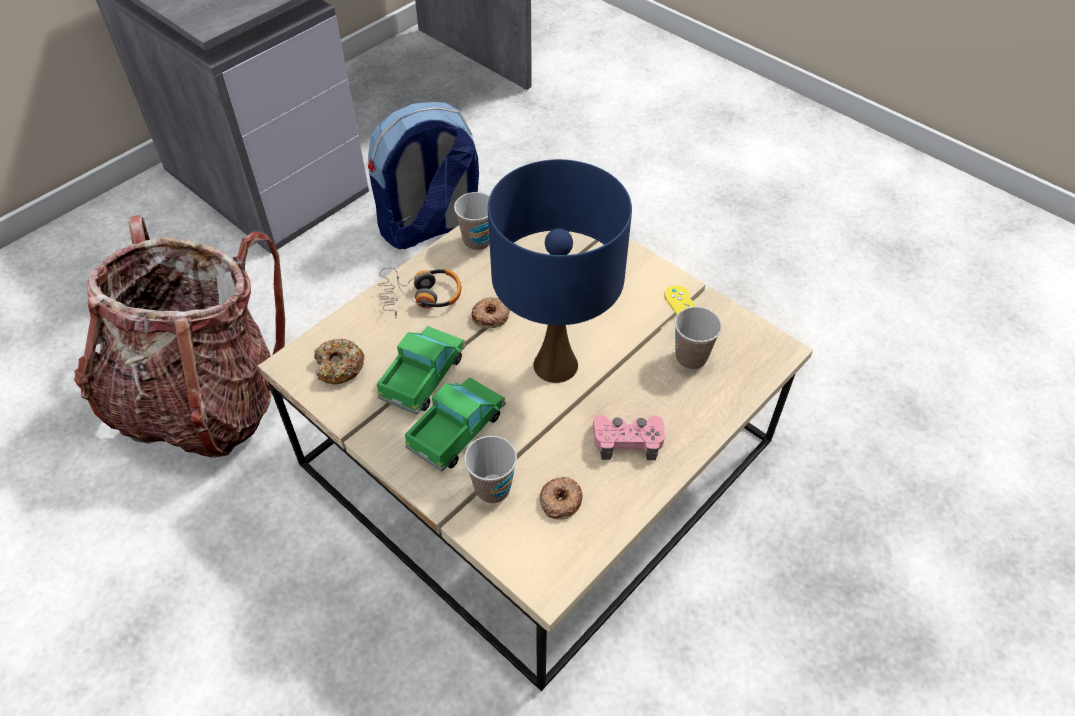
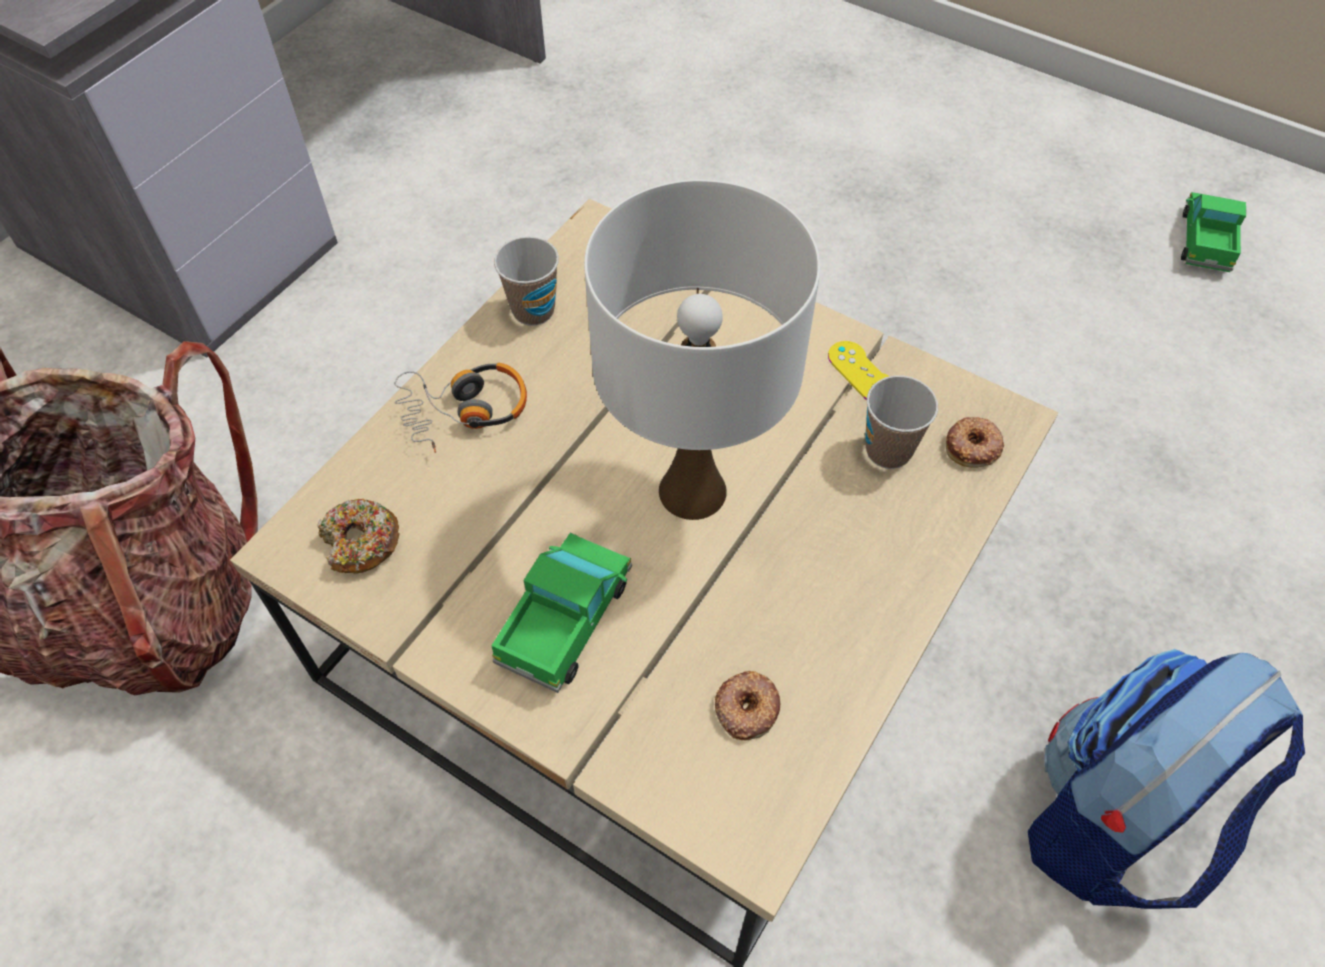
camera: 10 degrees left, 5 degrees up
backpack [368,102,479,250] -> backpack moved to [1028,649,1305,909]
toy truck [377,326,466,415] -> toy truck moved to [1181,192,1246,272]
cup [464,436,517,504] -> none
donut [472,297,510,328] -> donut moved to [946,417,1004,468]
blue table lamp [488,159,632,383] -> white table lamp [584,180,820,520]
pink game controller [593,415,665,460] -> none

